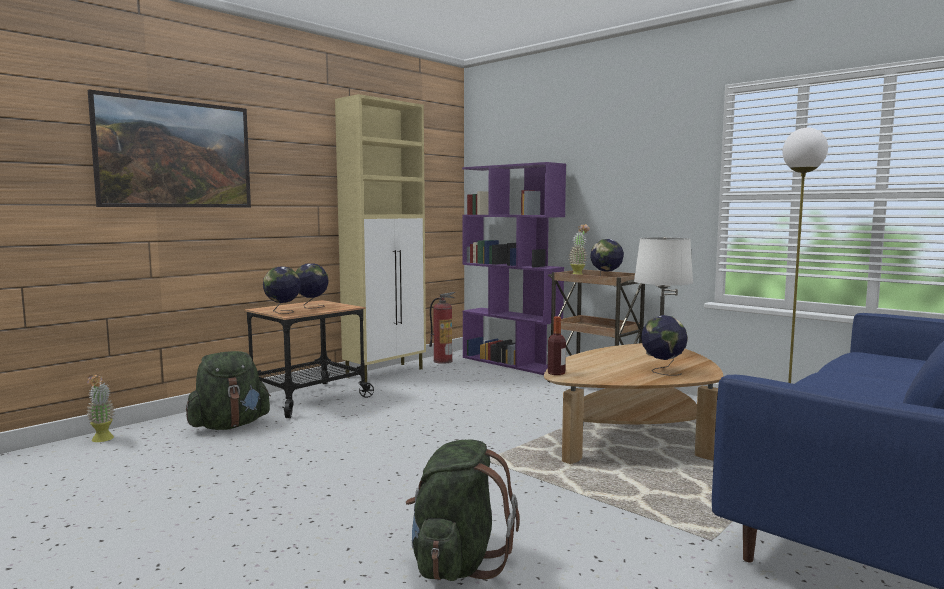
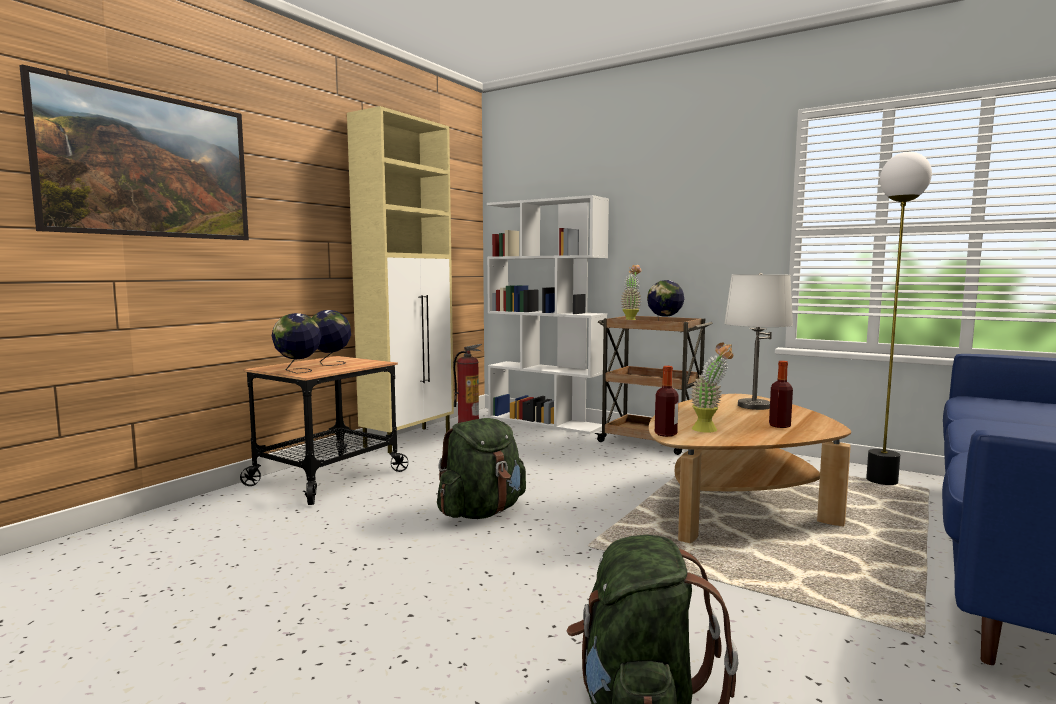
camera: 10 degrees left, 0 degrees up
potted plant [86,373,115,442] -> potted plant moved to [690,343,733,432]
green backpack [186,351,271,430] -> green backpack moved to [437,418,526,519]
purple bookcase [462,162,566,375] -> white bookcase [487,195,609,434]
globe [641,315,688,376] -> bottle [769,361,793,428]

